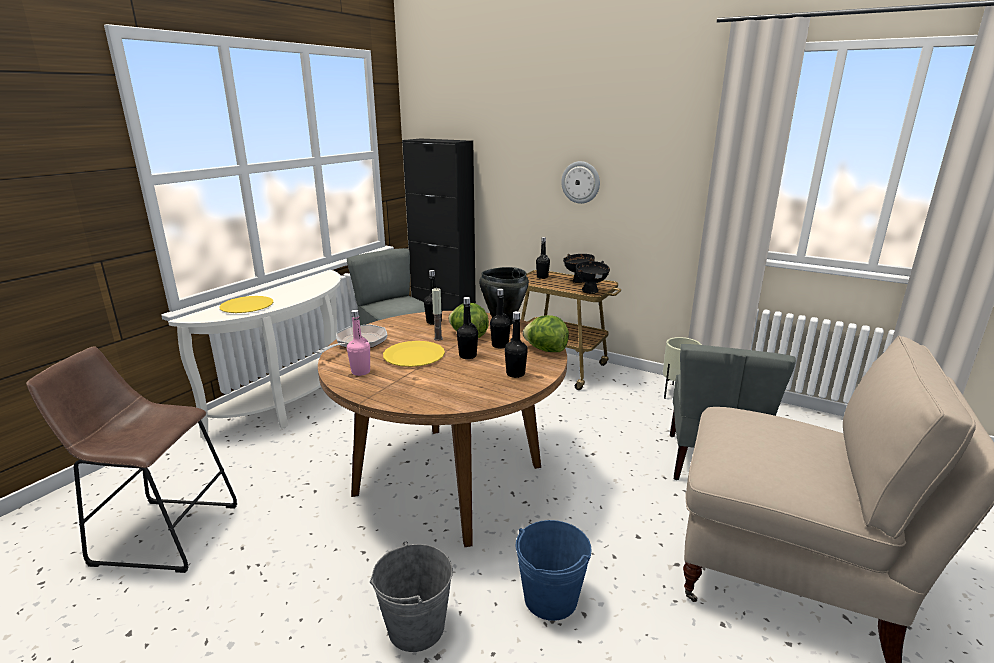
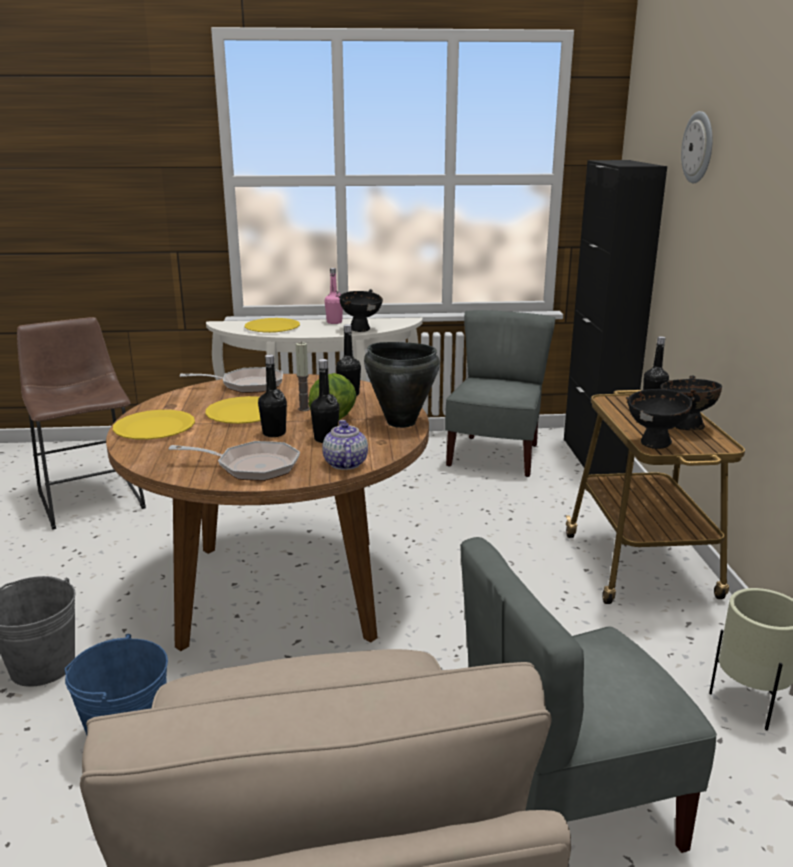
camera: 55 degrees right, 0 degrees up
pink bottle [347,310,370,376] -> pink bottle moved to [325,268,343,324]
black bottle [505,311,528,378] -> frying pan [168,441,300,481]
lettuce [523,315,569,352] -> teapot [322,420,368,470]
wall clock [561,161,600,204] -> wall clock moved to [681,111,713,183]
none -> yellow plate [113,410,195,440]
none -> black bowl [340,289,383,332]

